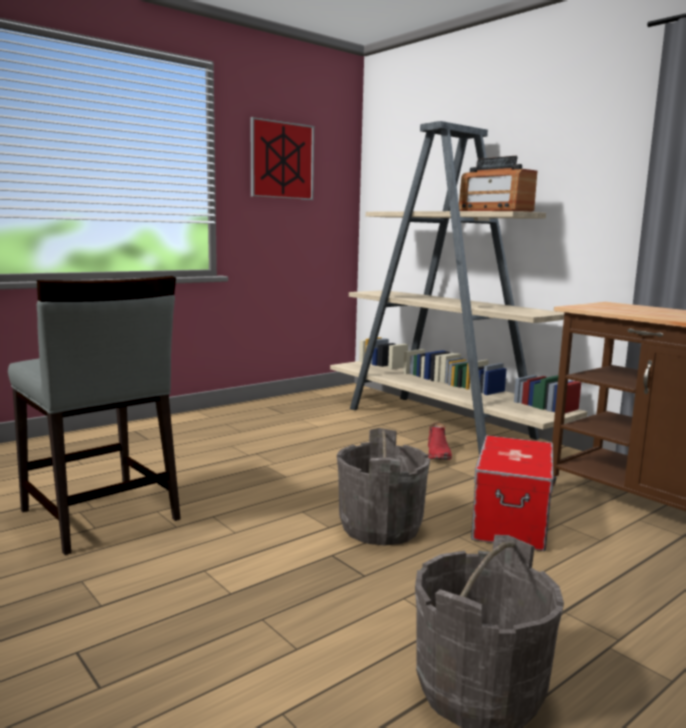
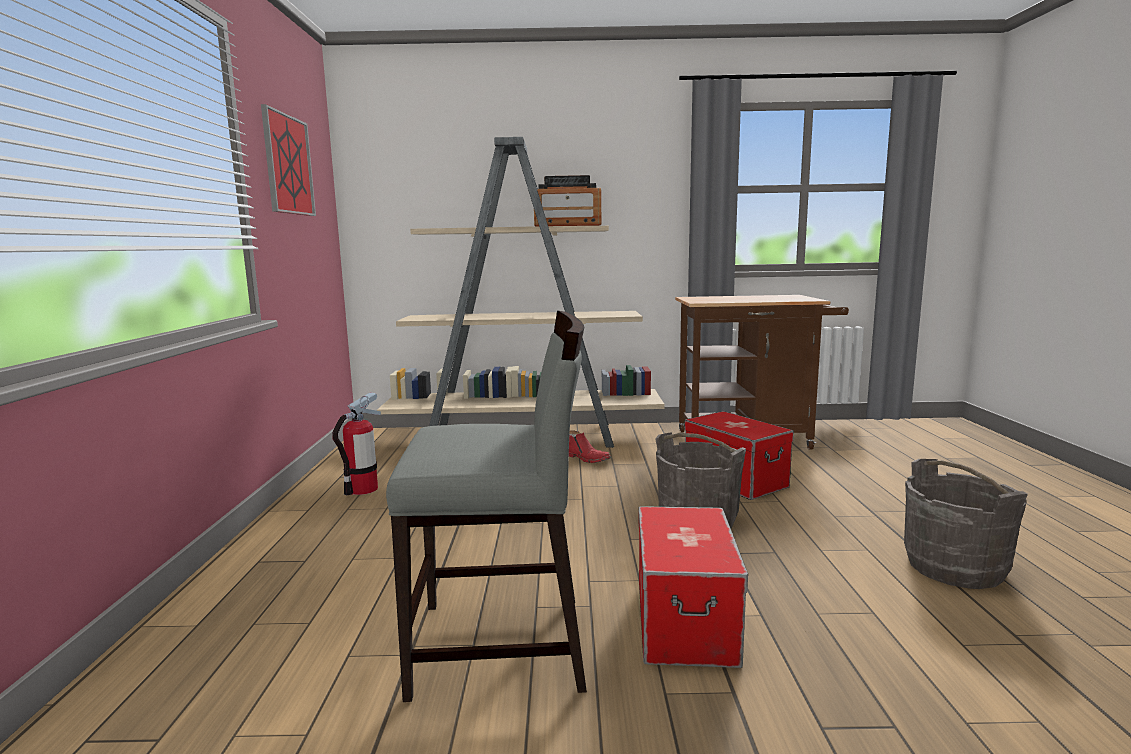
camera: 50 degrees left, 0 degrees up
none -> fire extinguisher [332,392,381,495]
none -> storage box [638,506,748,668]

